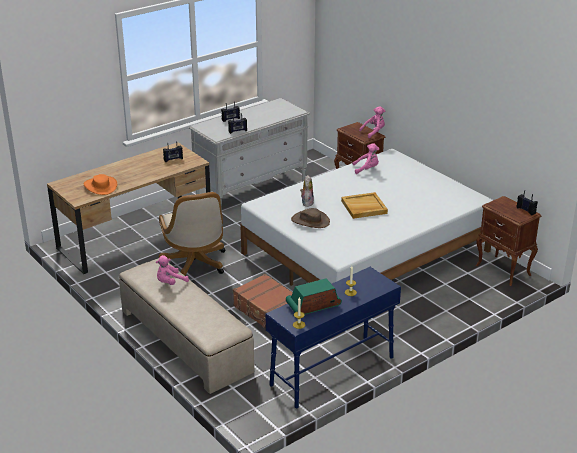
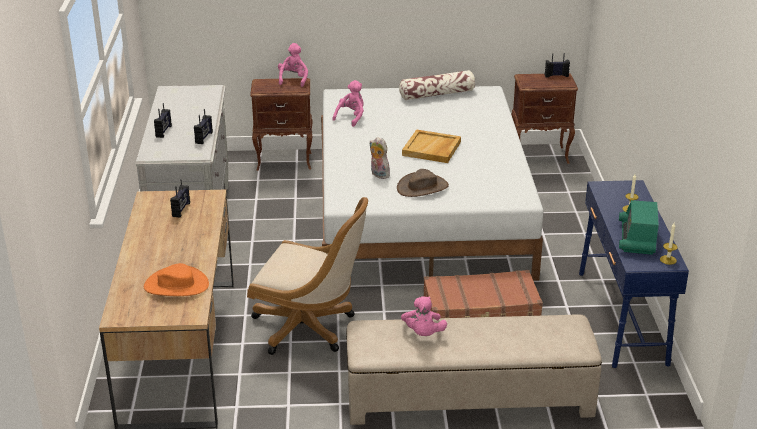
camera: 55 degrees left, 0 degrees up
none -> pillow [399,70,475,100]

